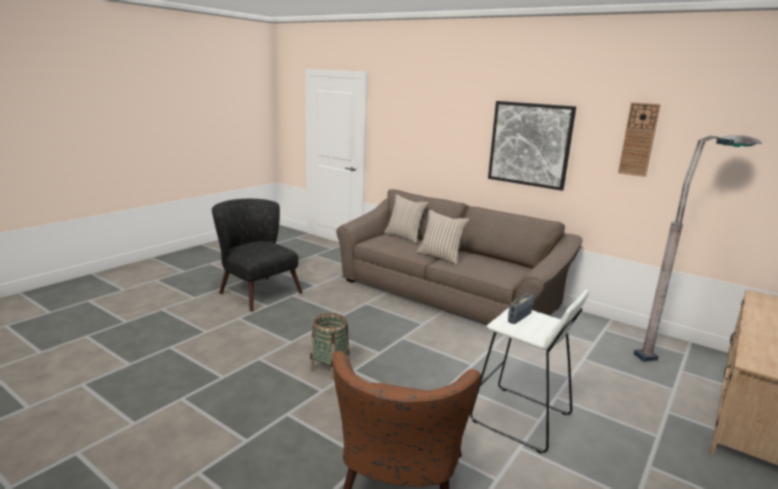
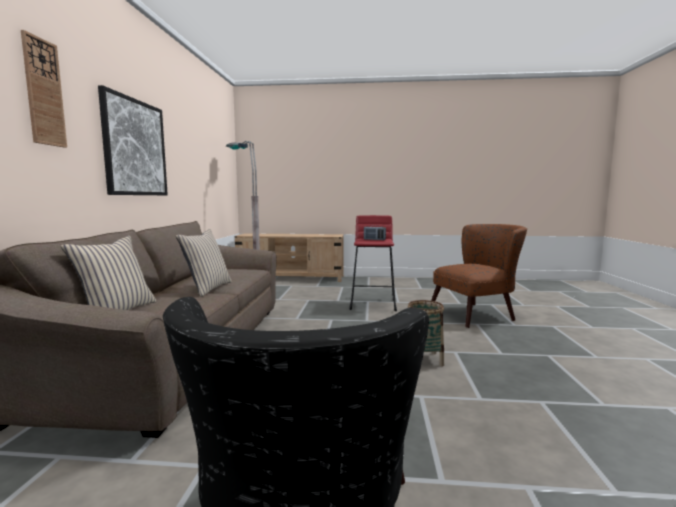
camera: 120 degrees left, 10 degrees down
white stool [470,290,589,454] -> red stool [349,215,397,311]
wall clock [618,102,661,177] -> wall clock moved to [21,30,67,148]

